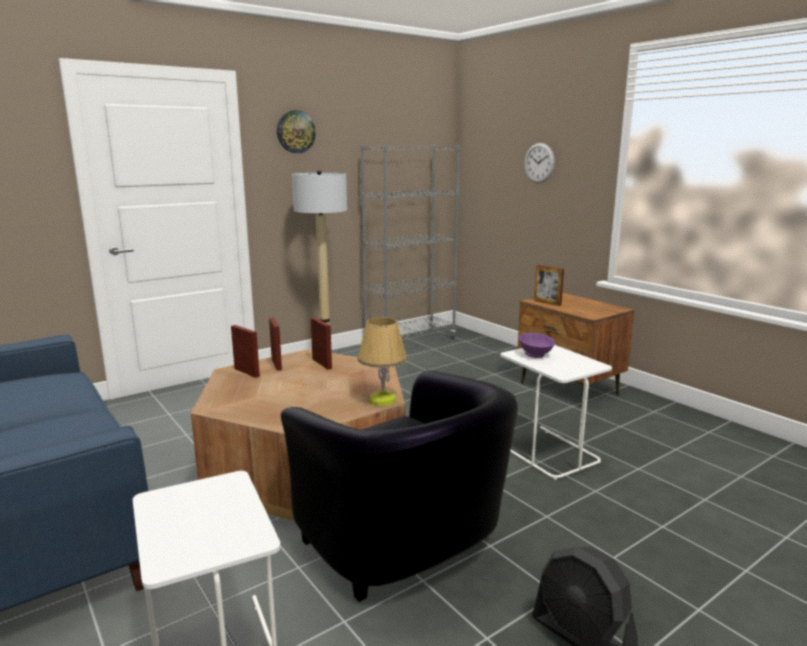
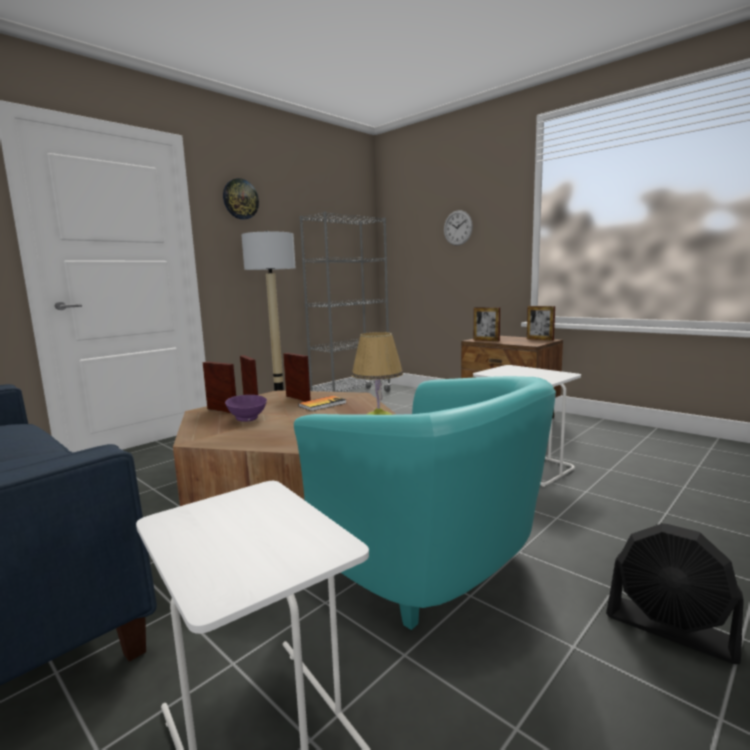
camera: 10 degrees left, 5 degrees down
black armchair [281,370,518,602] -> turquoise armchair [294,376,556,630]
purple bowl [519,333,555,358] -> purple bowl moved to [225,395,267,422]
none -> book [298,396,346,411]
none -> picture frame [527,306,555,341]

